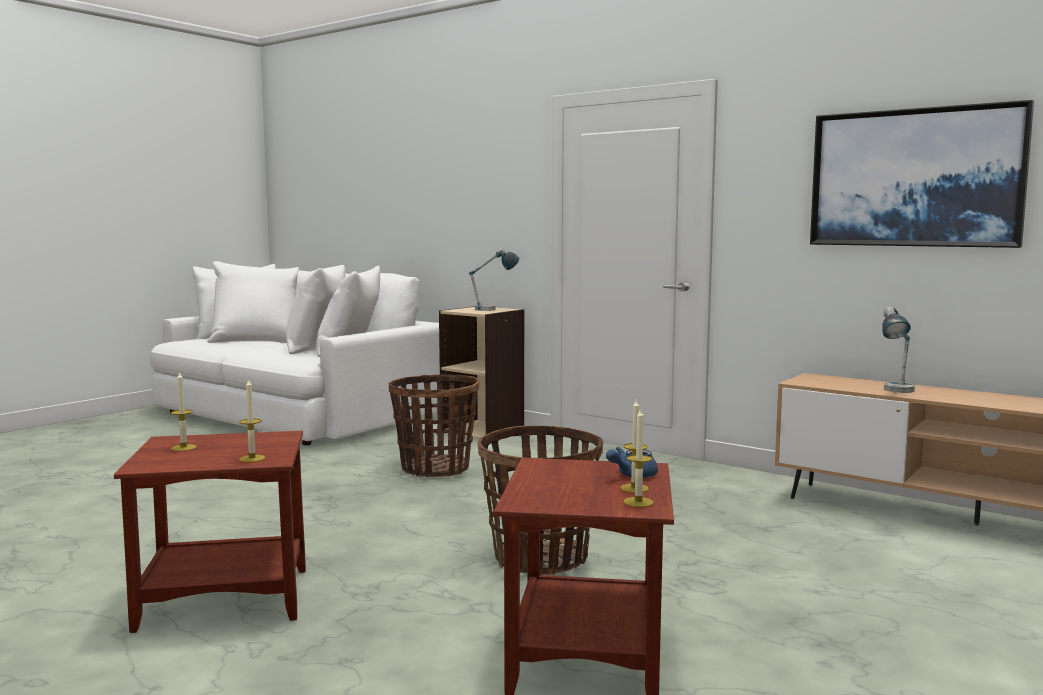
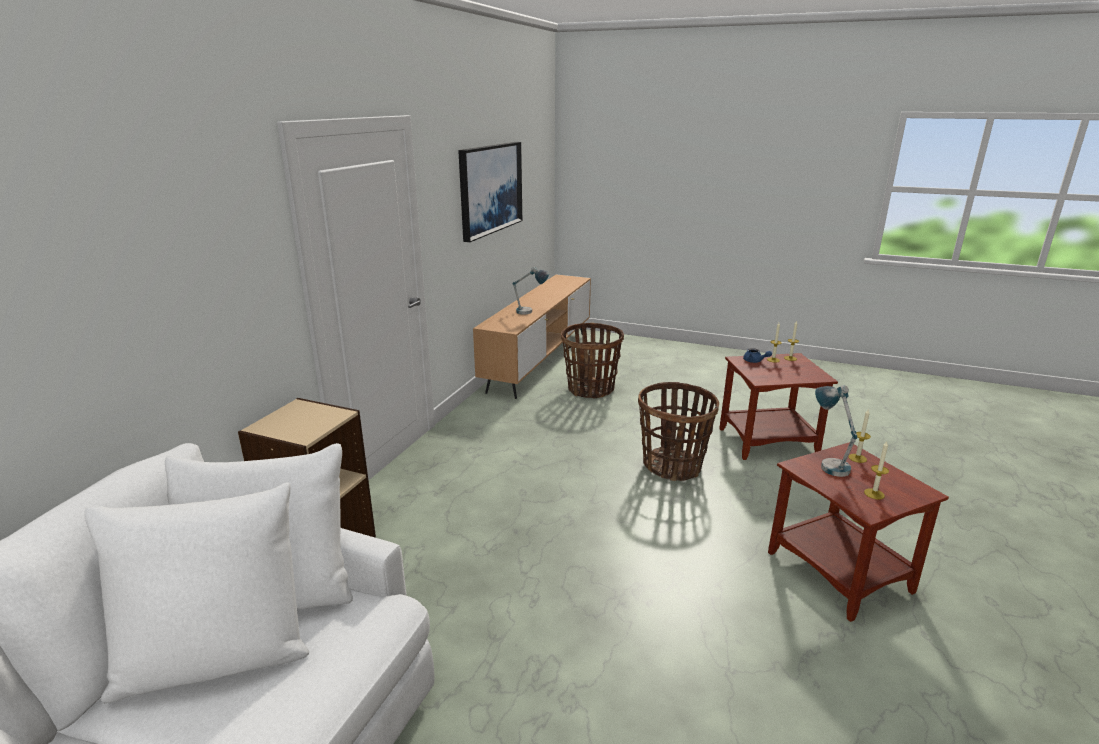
camera: 105 degrees left, 15 degrees up
basket [389,374,479,477] -> basket moved to [561,323,624,398]
table lamp [469,248,520,311] -> table lamp moved to [815,385,857,477]

